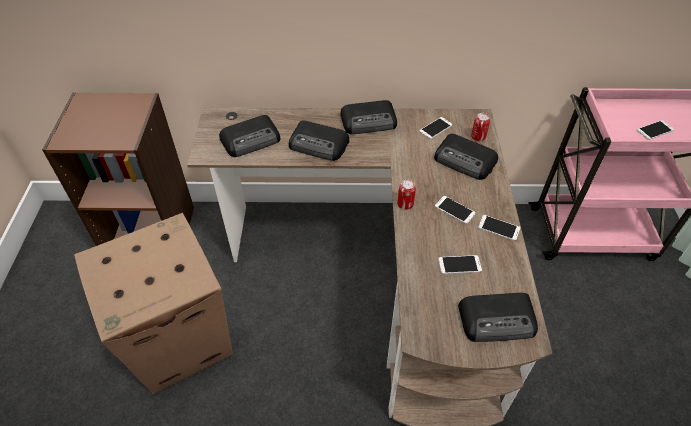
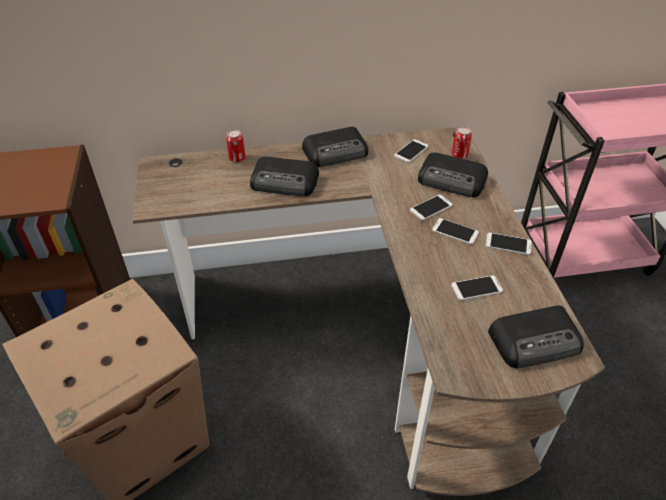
camera: 10 degrees left, 5 degrees down
radio [219,115,280,157] -> none
can [397,179,416,210] -> can moved to [226,130,246,162]
phone [637,120,674,140] -> phone moved to [410,195,453,220]

